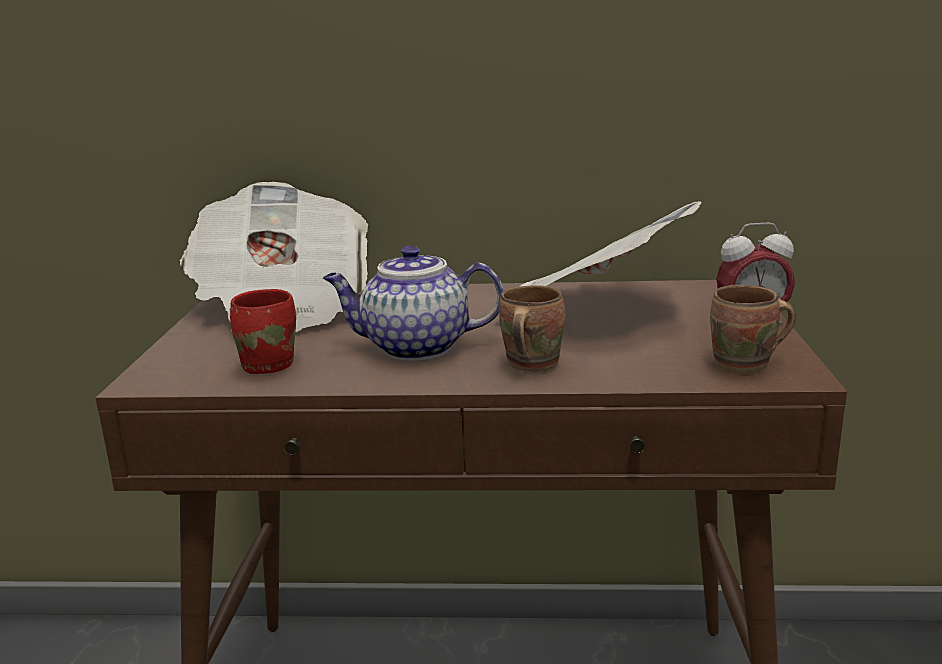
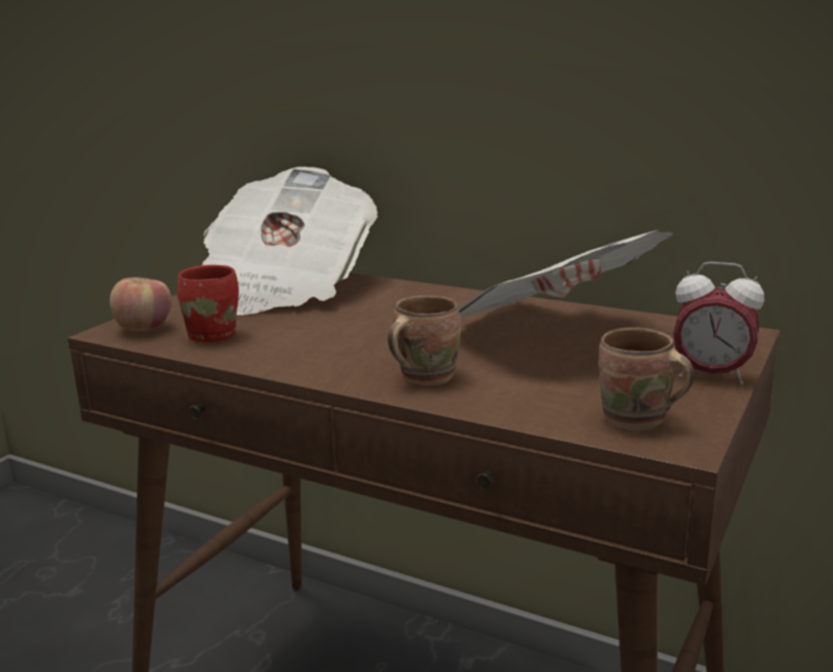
camera: 25 degrees right, 0 degrees up
teapot [323,245,503,360] -> none
none -> apple [110,277,172,331]

